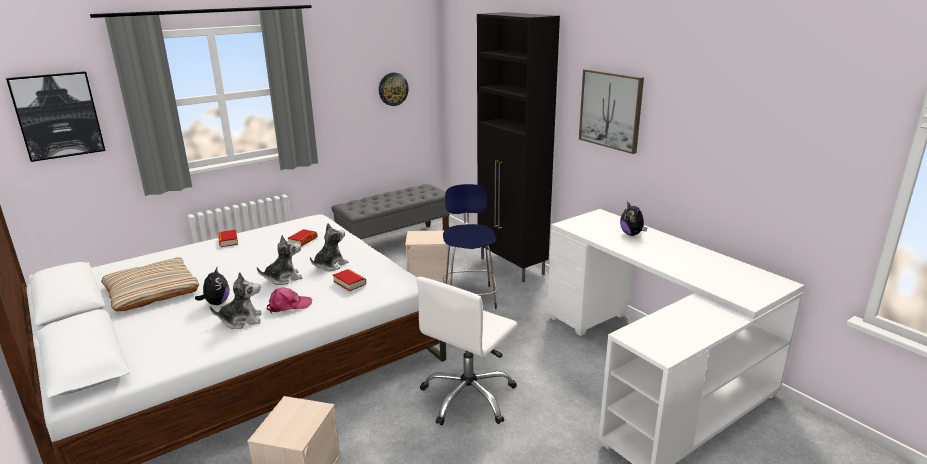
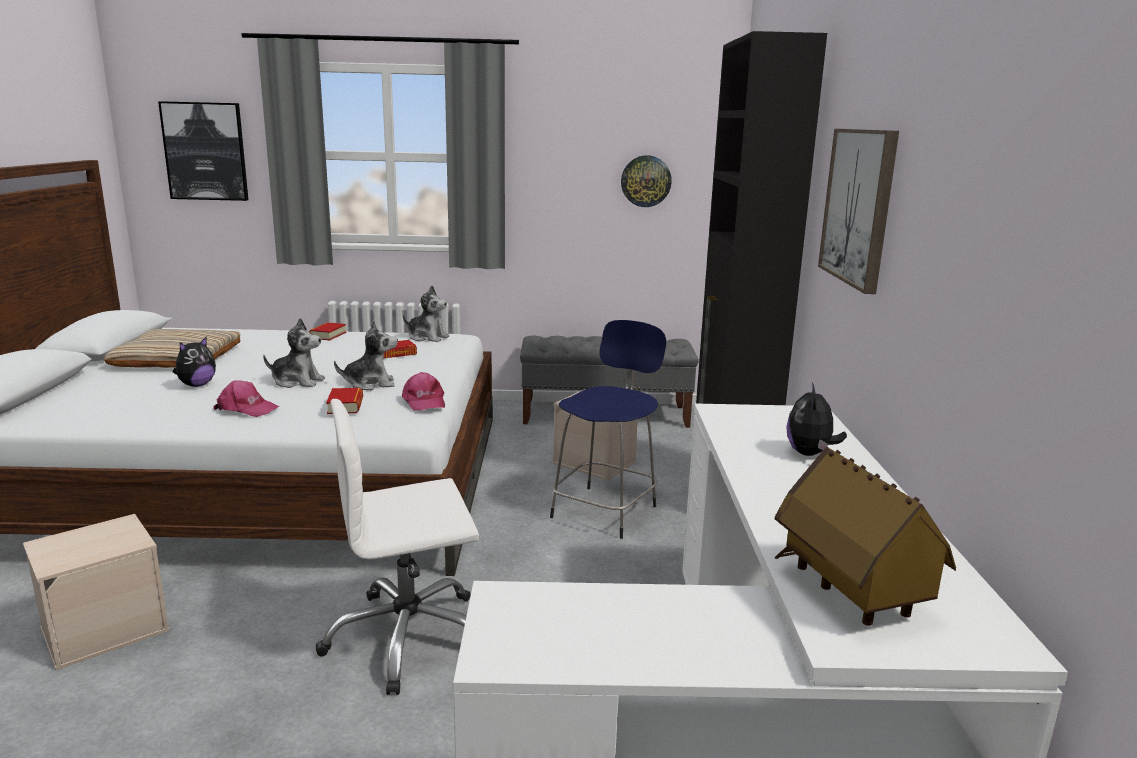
camera: 35 degrees right, 5 degrees down
plush toy [210,272,261,329] -> plush toy moved to [403,286,449,342]
none -> pink cap [402,372,445,411]
none -> toy house [774,446,956,626]

